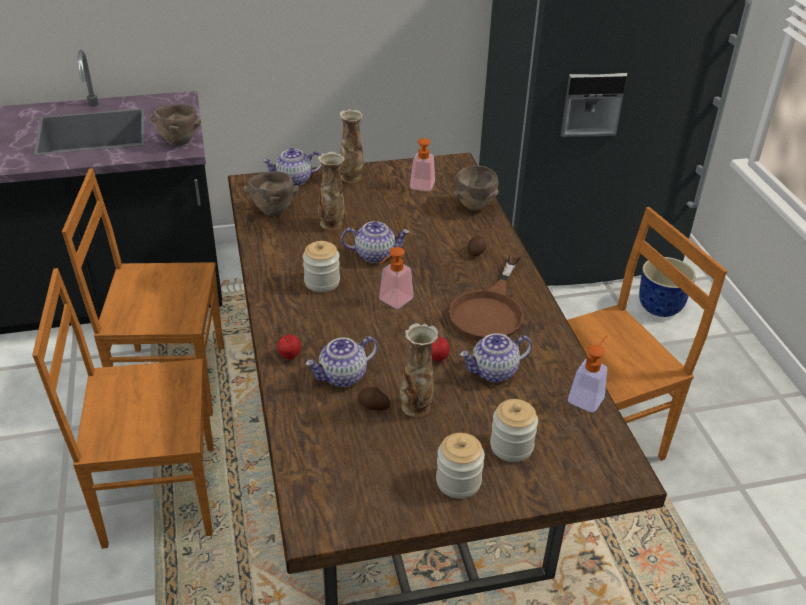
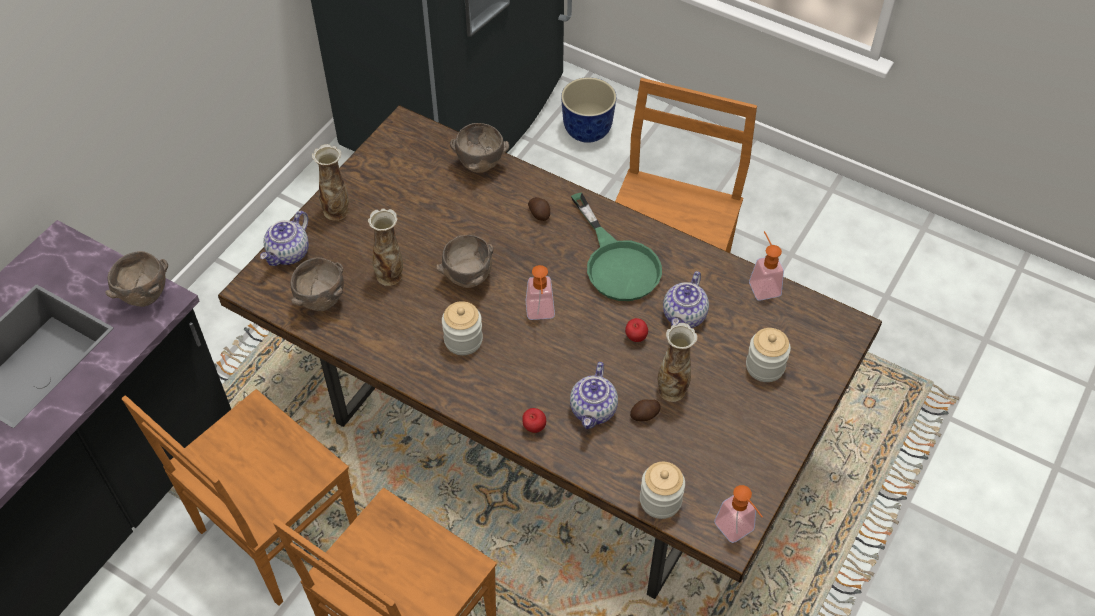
camera: 45 degrees left, 15 degrees up
teapot [341,221,410,263] -> brown bowl [437,235,494,288]
soap dispenser [410,138,435,191] -> soap dispenser moved to [714,485,763,543]
jar [436,433,485,499] -> jar moved to [640,462,685,519]
brown frying pan [449,253,524,341] -> green frying pan [571,192,662,301]

